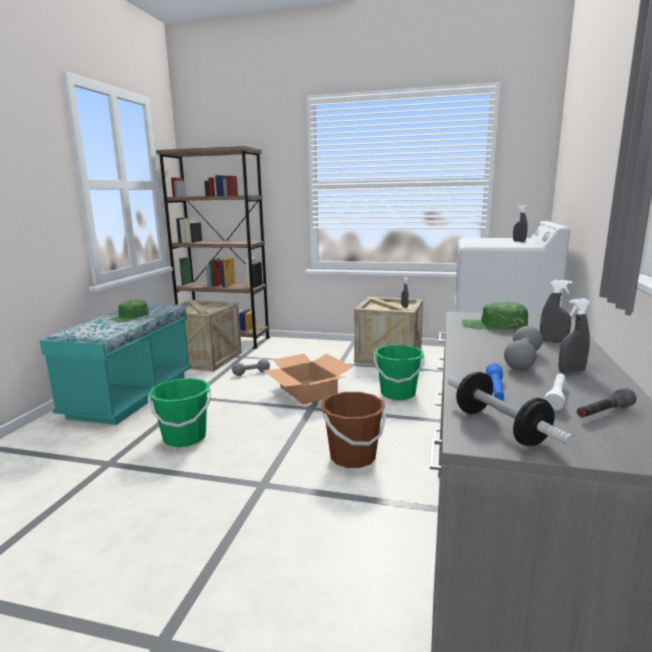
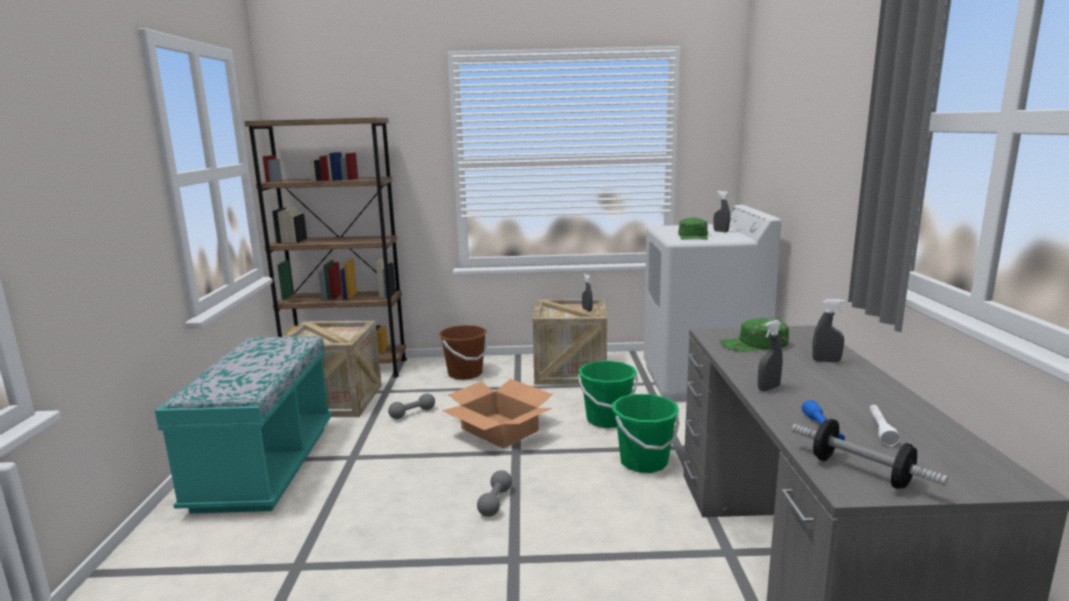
camera: 15 degrees left, 0 degrees up
green cap [109,299,149,322] -> green cap moved to [678,218,708,240]
green bucket [148,378,211,447] -> green bucket moved to [612,394,680,473]
brown bucket [321,392,386,468] -> brown bucket moved to [439,325,488,380]
grey dumbbell [504,326,543,370] -> grey dumbbell moved to [477,470,512,517]
grey spray bottle [558,298,590,374] -> grey spray bottle moved to [758,320,783,391]
grey flashlight [577,388,637,418] -> none

